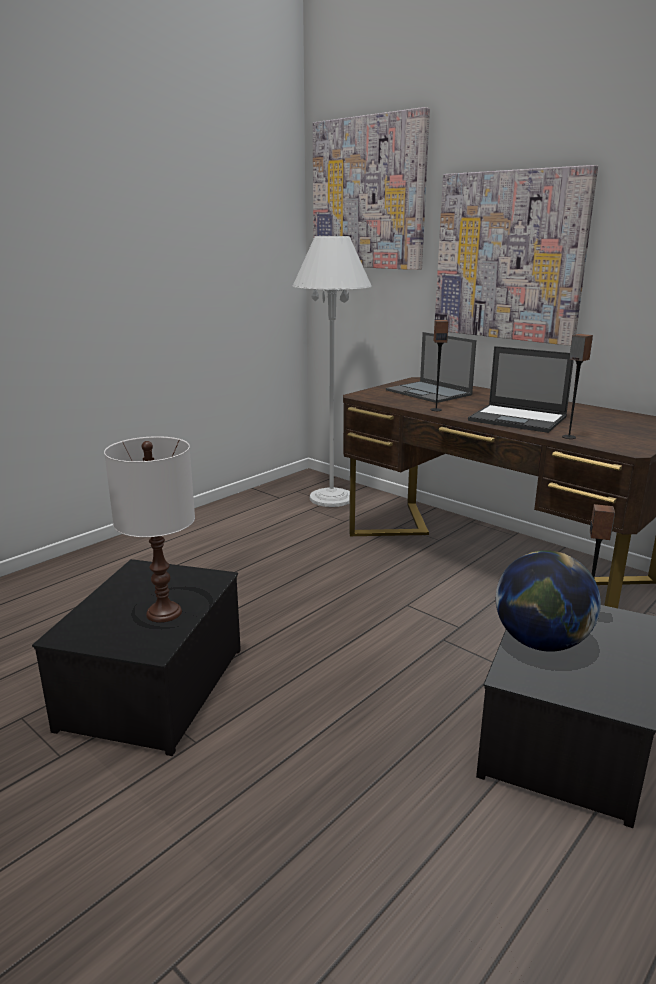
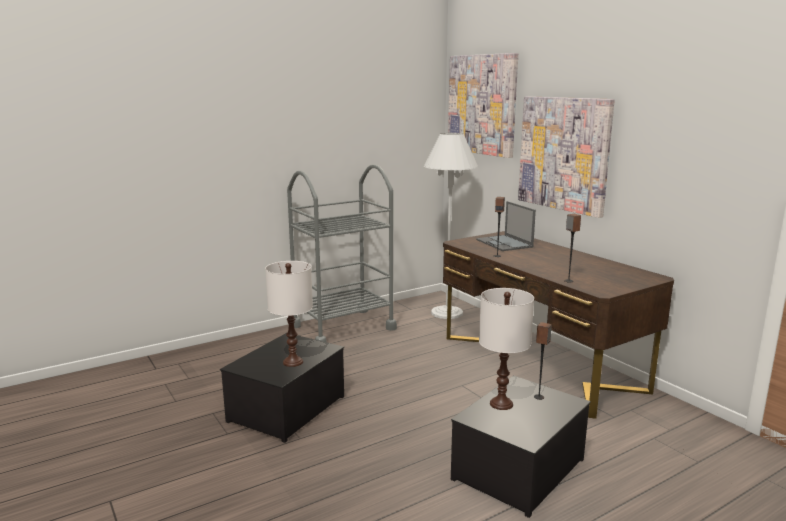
camera: 15 degrees right, 5 degrees down
laptop [468,346,574,433] -> none
globe [496,550,601,652] -> white table lamp [479,288,534,410]
none -> grey cart [287,164,397,342]

